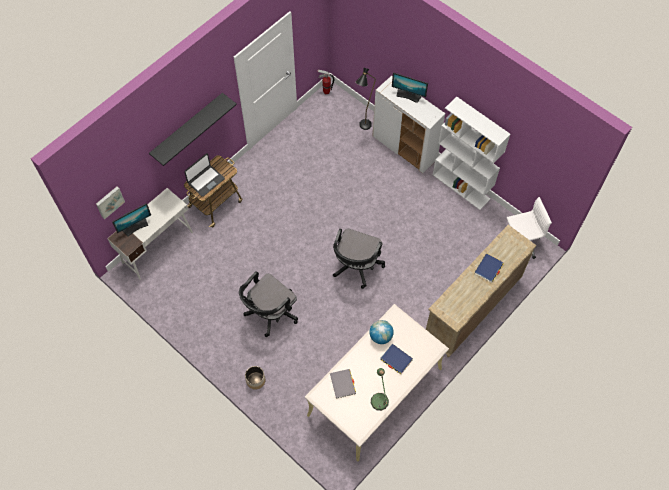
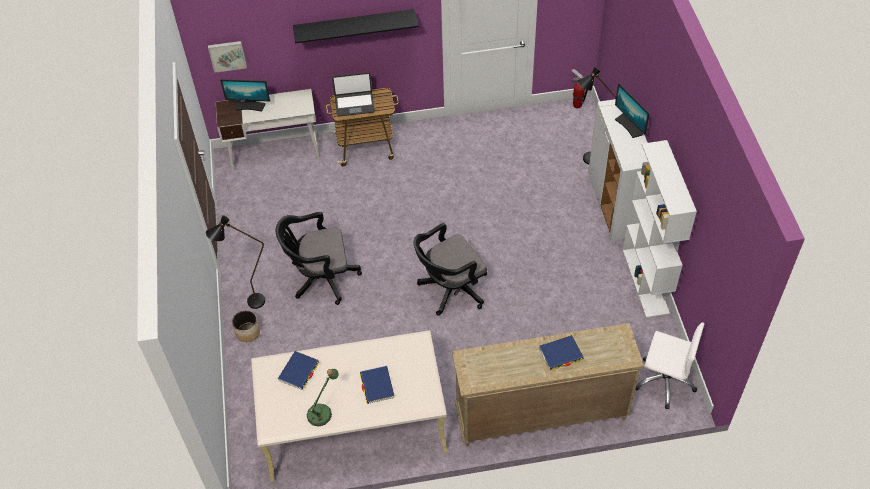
camera: 40 degrees right, 10 degrees down
grey book [330,369,356,399] -> blue book [278,351,319,390]
globe [369,320,394,344] -> none
none -> black floor lamp [206,215,265,309]

